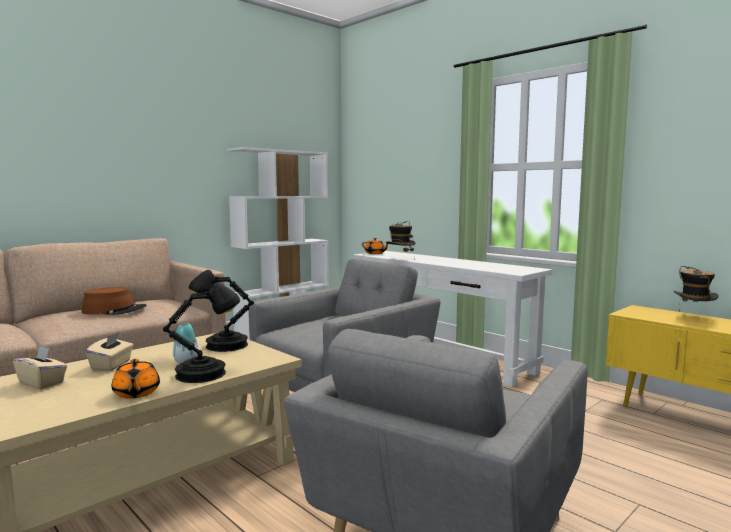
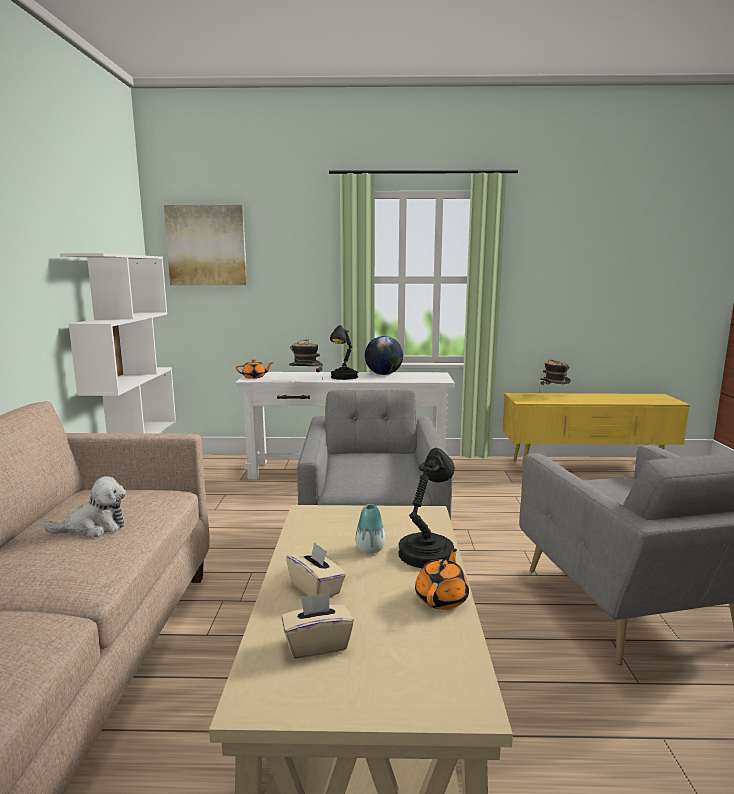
camera: 45 degrees left, 5 degrees up
brown hat [81,287,147,315] -> plush toy [43,476,127,537]
orange teapot [112,359,160,398] -> orange teapot turned 90 degrees counterclockwise [415,549,469,610]
black table lamp [189,270,254,352] -> black table lamp moved to [330,325,358,380]
none -> picture [164,205,247,285]
none -> globe [365,336,403,375]

